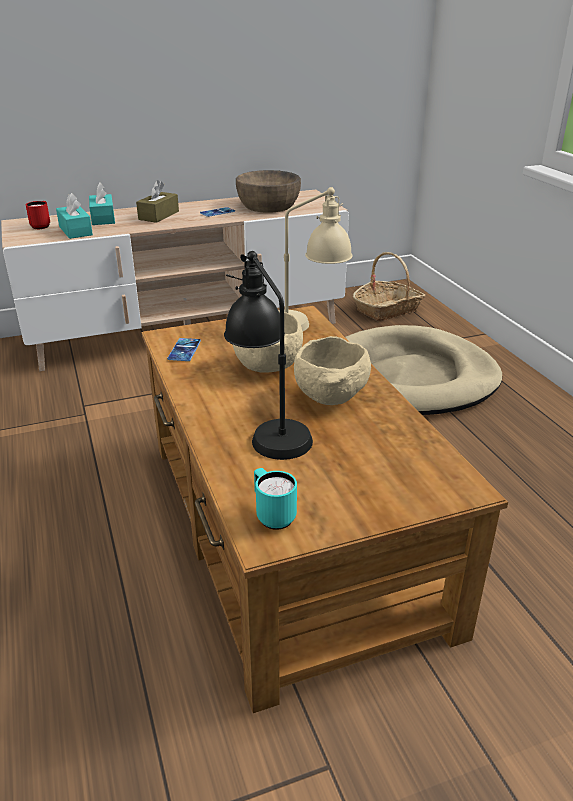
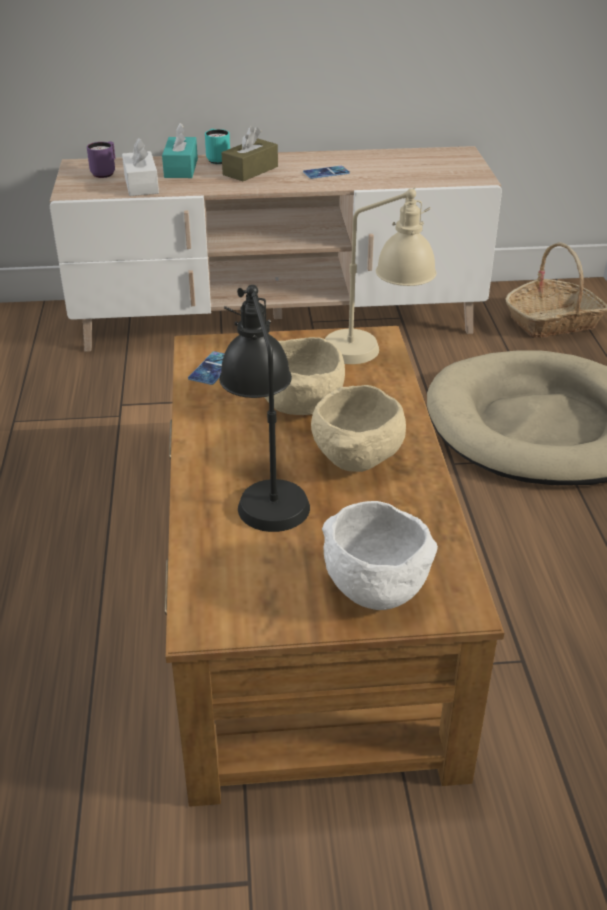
camera: 15 degrees right, 5 degrees up
red mug [26,201,50,229] -> purple mug [87,141,116,178]
turquoise tissue box [56,193,93,239] -> white tissue box [122,138,159,196]
brown bowl [236,170,301,213] -> none
turquoise mug [254,468,297,530] -> turquoise mug moved to [205,129,230,164]
none -> white bowl [322,501,438,610]

